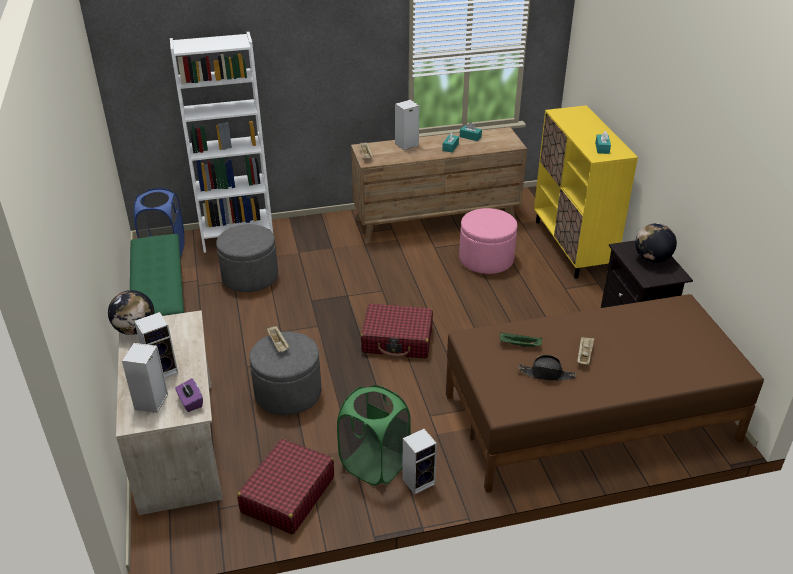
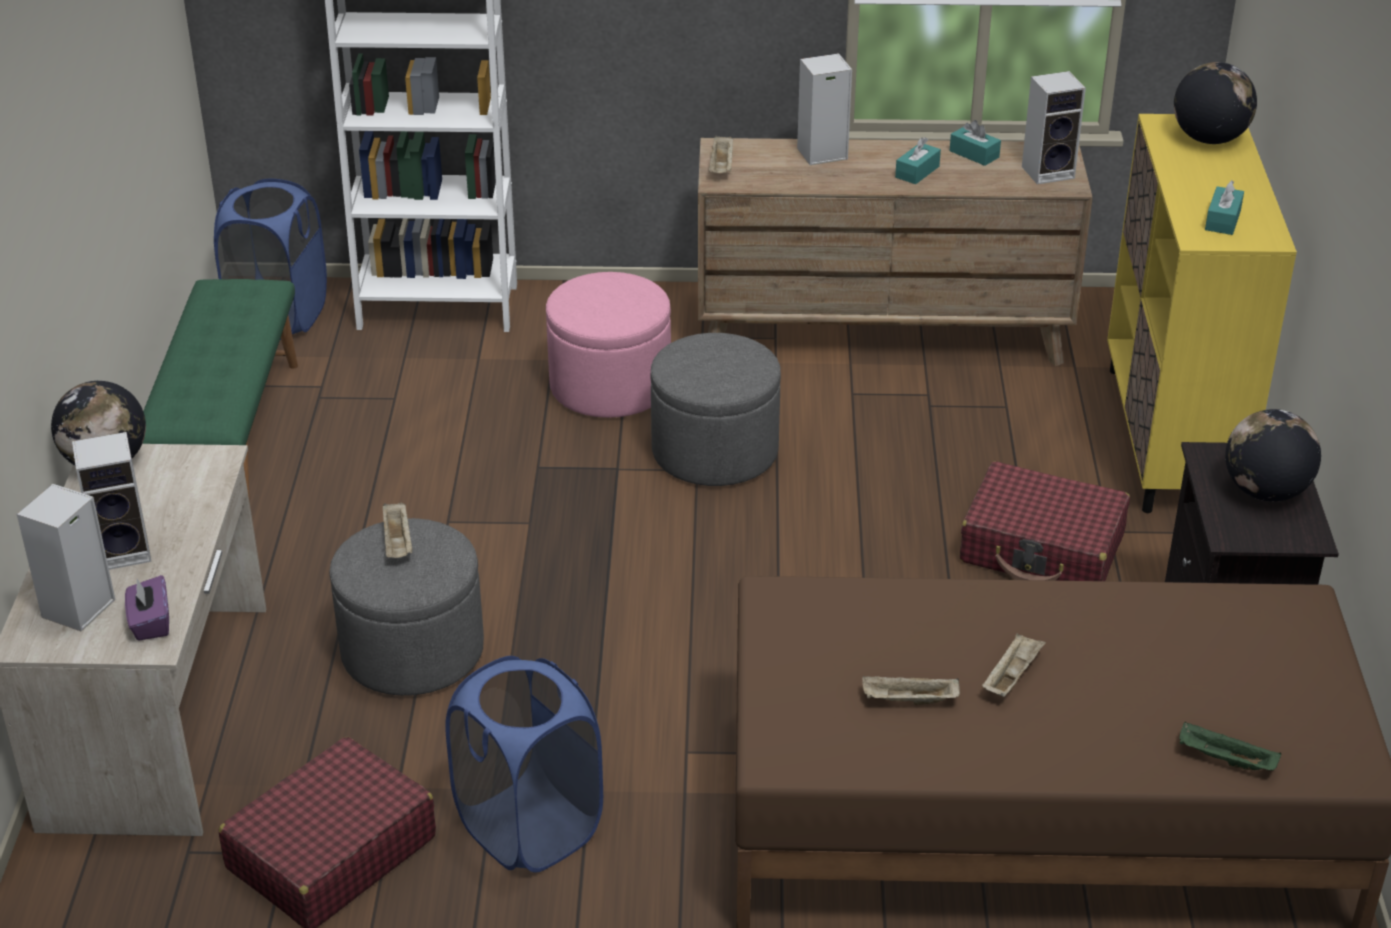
camera: 15 degrees right, 0 degrees up
grey ottoman [216,224,278,292] -> grey ottoman moved to [651,333,781,486]
green laundry basket [337,385,411,486] -> blue laundry basket [445,656,603,873]
red suitcase [361,303,433,358] -> red suitcase moved to [960,461,1130,581]
speaker [402,429,437,495] -> speaker moved to [1022,71,1086,184]
pink ottoman [459,208,518,274] -> pink ottoman moved to [546,272,671,418]
green tray [500,333,542,347] -> green tray moved to [1179,721,1281,770]
black hat [518,355,576,381] -> beige tray [862,676,960,705]
none -> globe [1174,62,1257,144]

